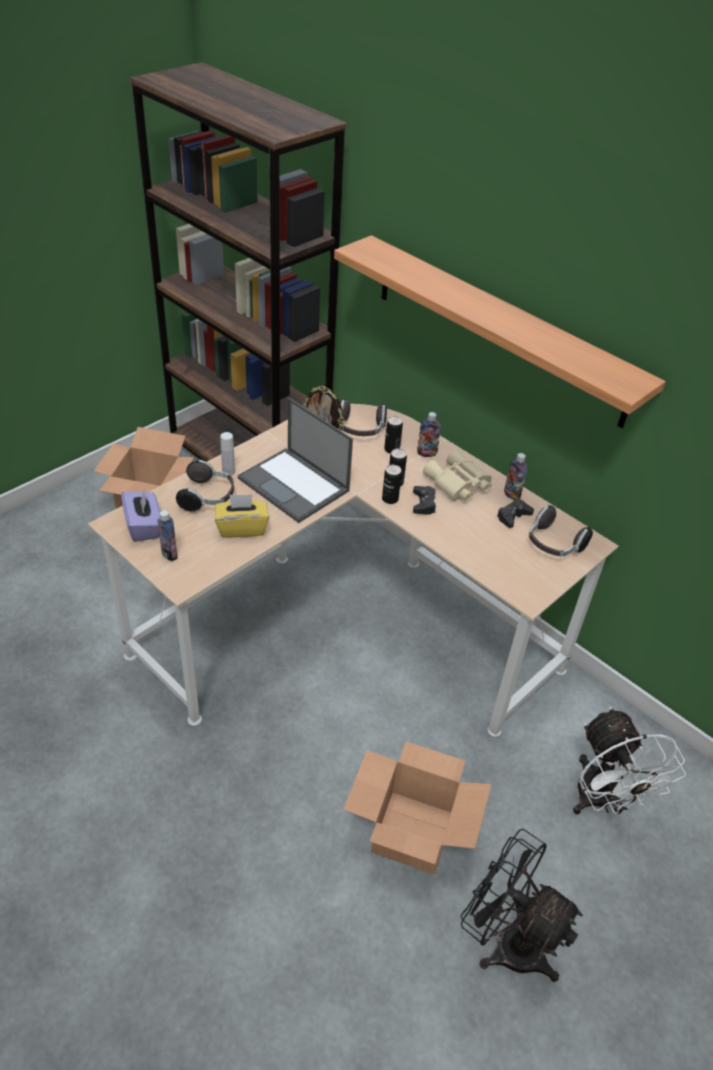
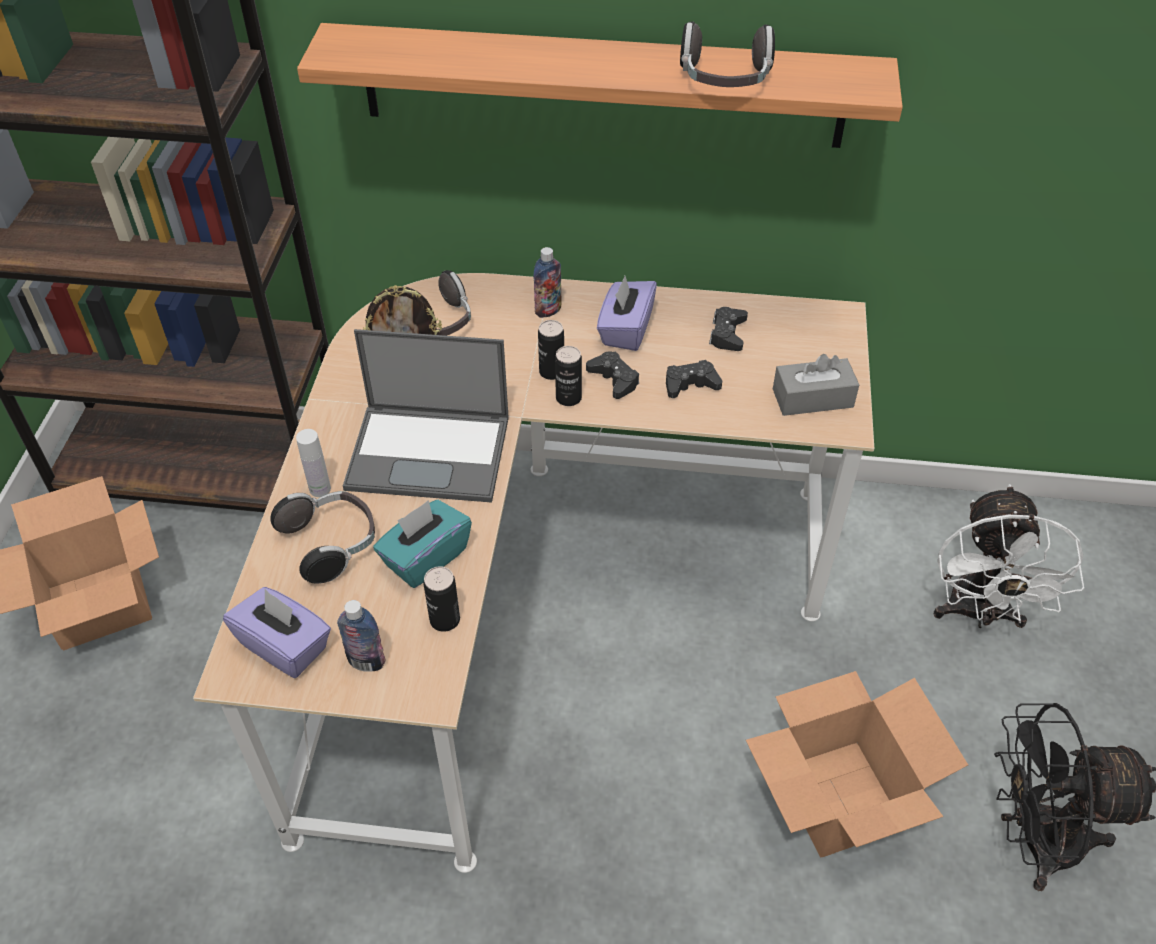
camera: 35 degrees left, 5 degrees up
yellow tissue box [215,494,269,538] -> turquoise tissue box [373,500,472,588]
can [384,416,403,454] -> can moved to [423,566,460,632]
beige binoculars [423,450,492,502] -> purple tissue box [597,276,657,351]
bottle [504,453,527,500] -> none
headphones [529,505,593,556] -> headphones moved to [680,21,775,87]
white fan [573,706,686,815] -> white fan turned 60 degrees clockwise [934,484,1084,628]
none -> black game controller [666,360,722,398]
none -> grey tissue box [773,354,859,416]

